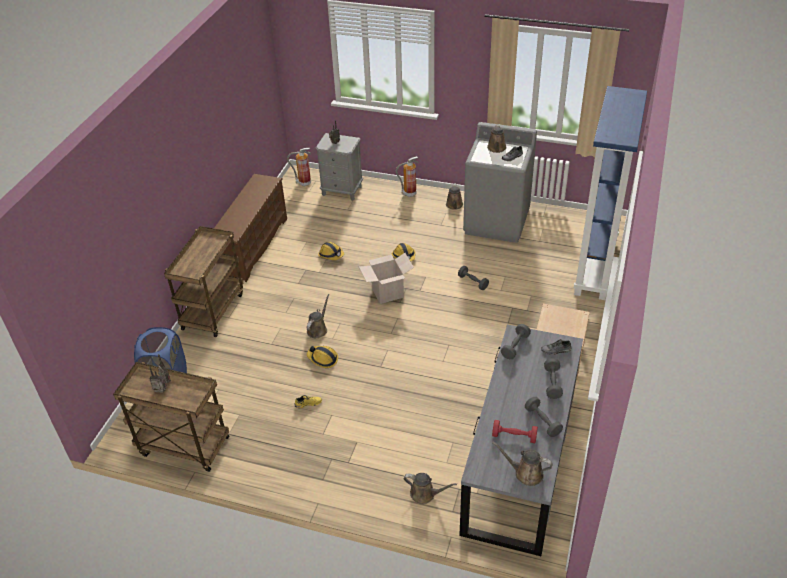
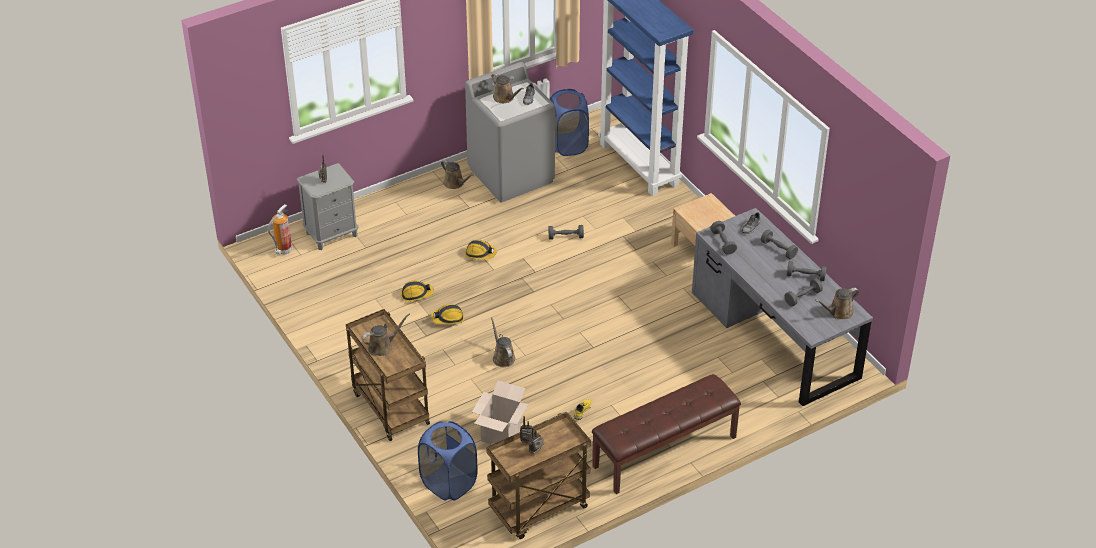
camera: 50 degrees left, 0 degrees up
brown shoe rack [214,174,287,282] -> none
hard hat [307,346,338,368] -> hard hat moved to [431,304,465,325]
cardboard box [359,253,414,304] -> cardboard box moved to [472,381,528,444]
fire extinguisher [396,156,419,197] -> none
brown watering can [404,473,457,504] -> brown watering can moved to [362,314,410,356]
red dumbbell [492,420,538,443] -> grey dumbbell [785,278,823,306]
none -> blue laundry basket [550,89,589,156]
none -> brown bench [592,374,741,494]

